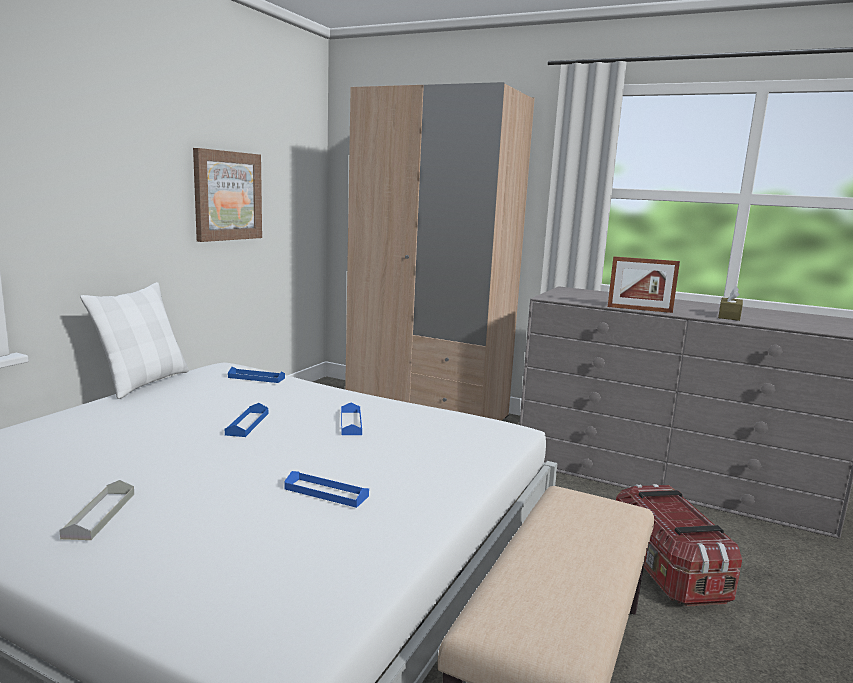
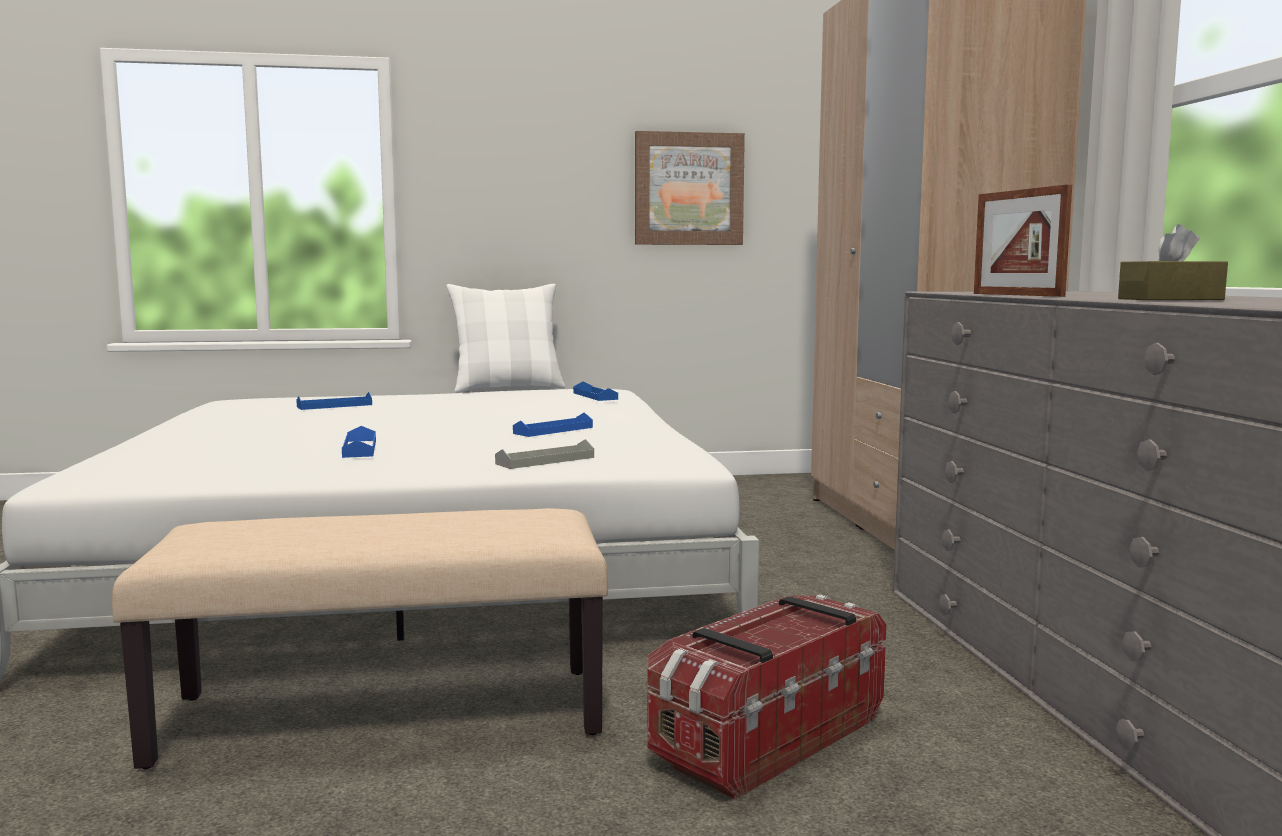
camera: 55 degrees right, 5 degrees down
grey tray [59,480,134,540] -> grey tray moved to [495,439,594,469]
blue tray [225,403,268,437] -> blue tray moved to [296,392,372,410]

